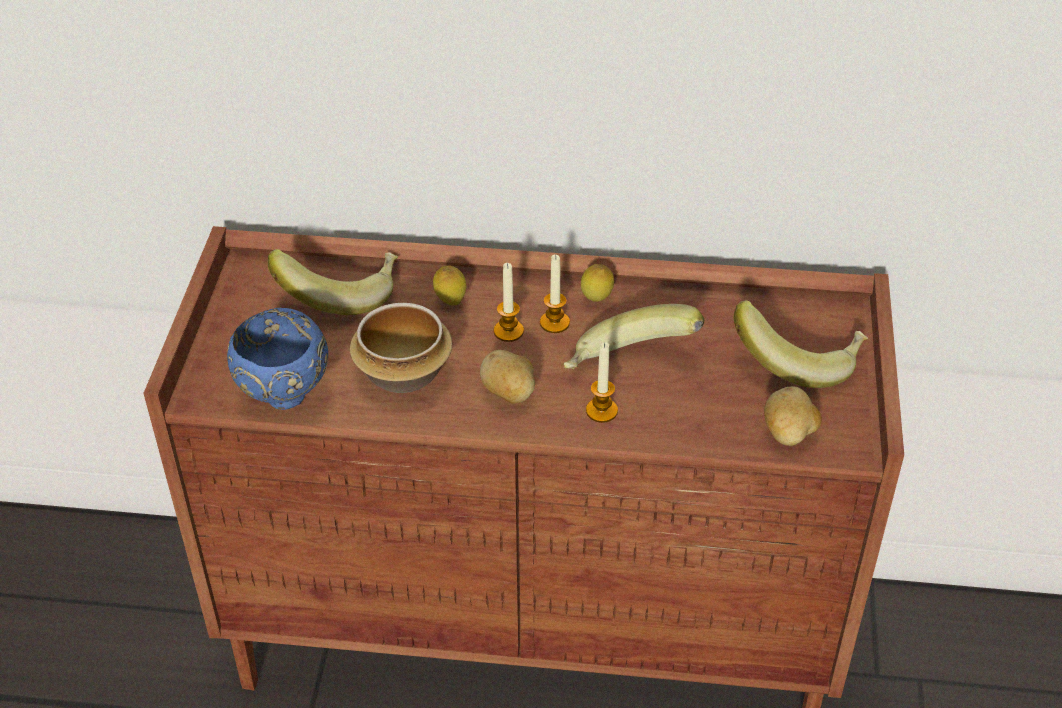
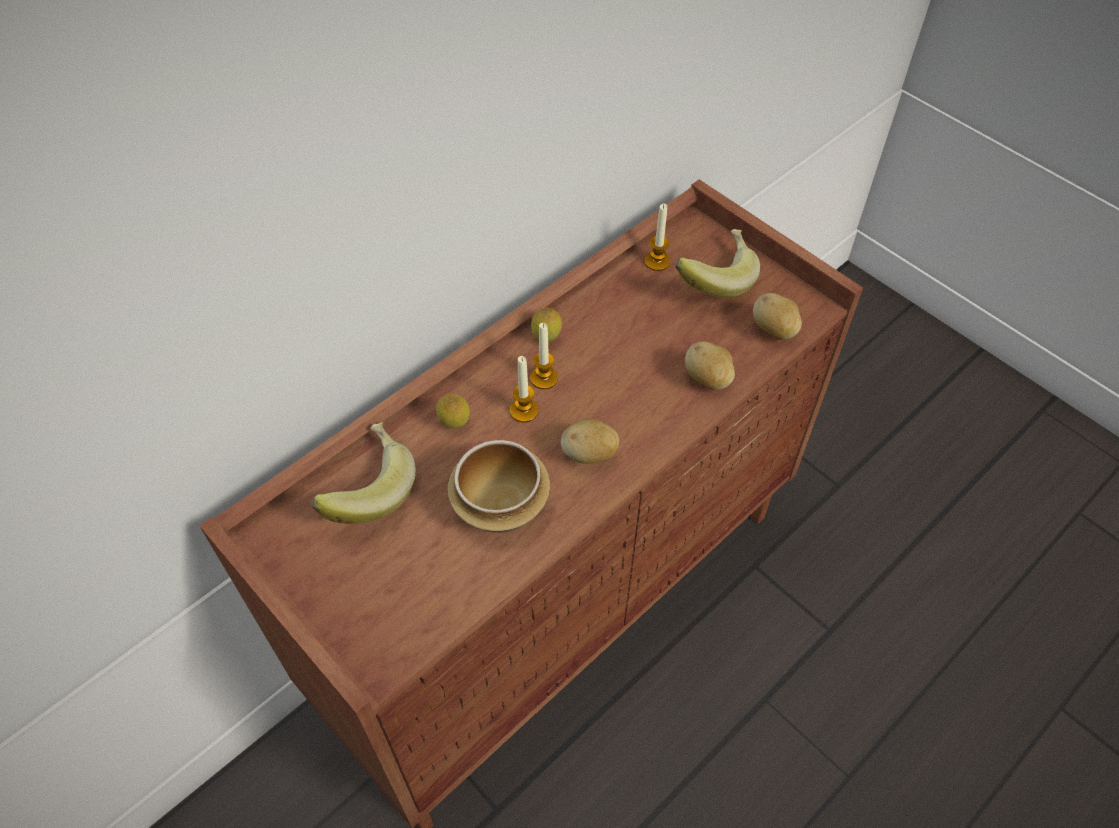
camera: 50 degrees left, 10 degrees up
blue bowl [227,308,328,410] -> none
banana [564,304,705,369] -> none
candle [586,342,618,423] -> candle moved to [645,204,670,271]
none -> potato [685,341,735,390]

